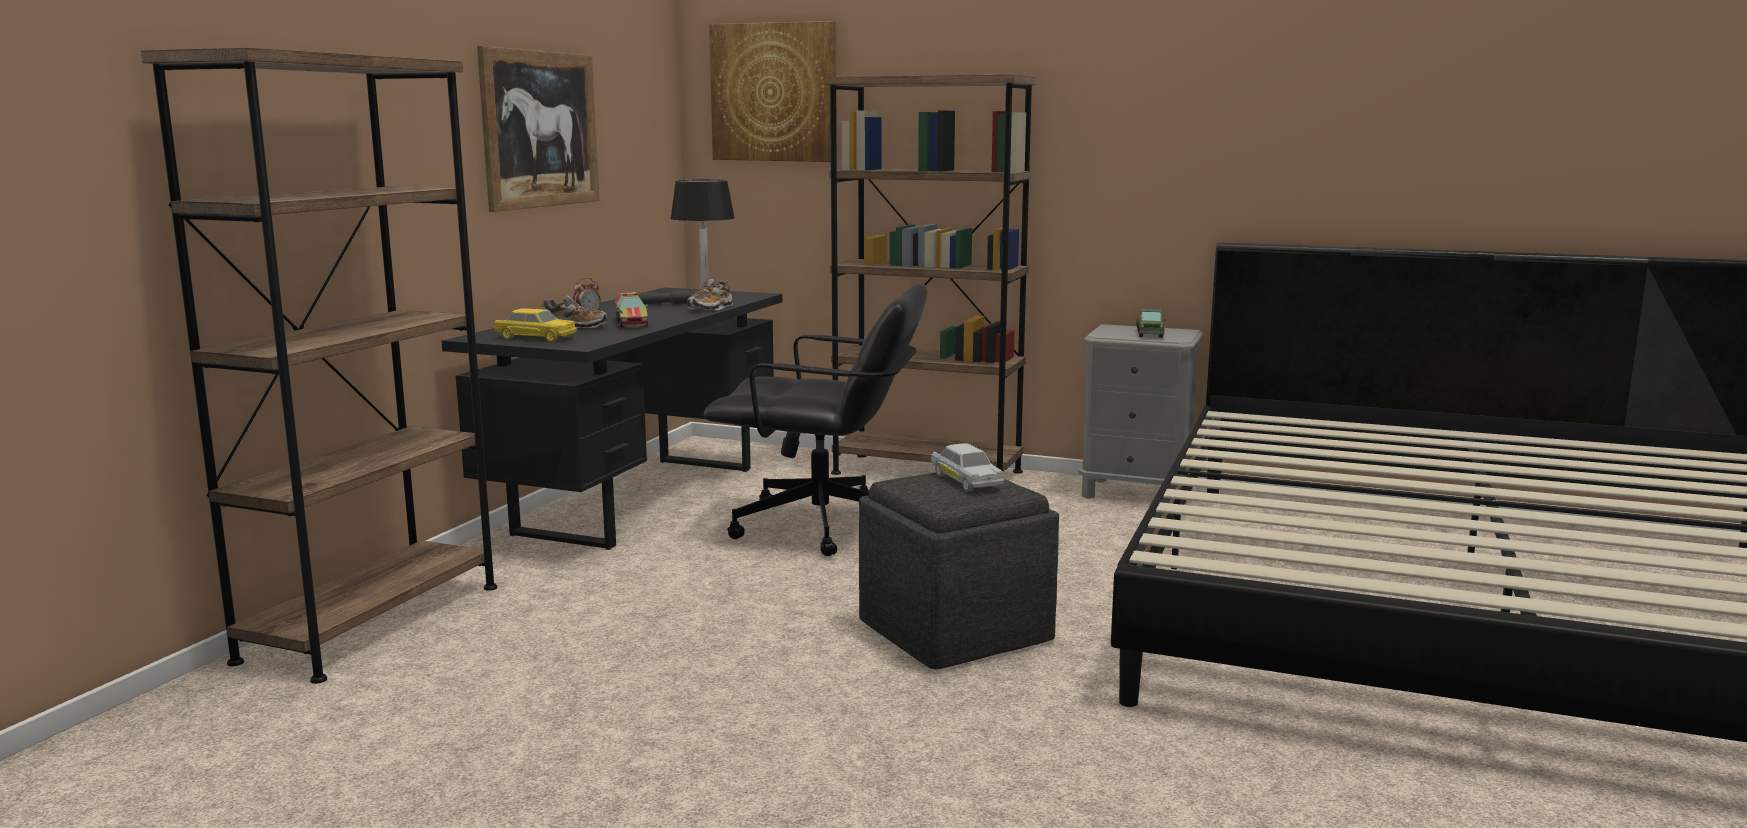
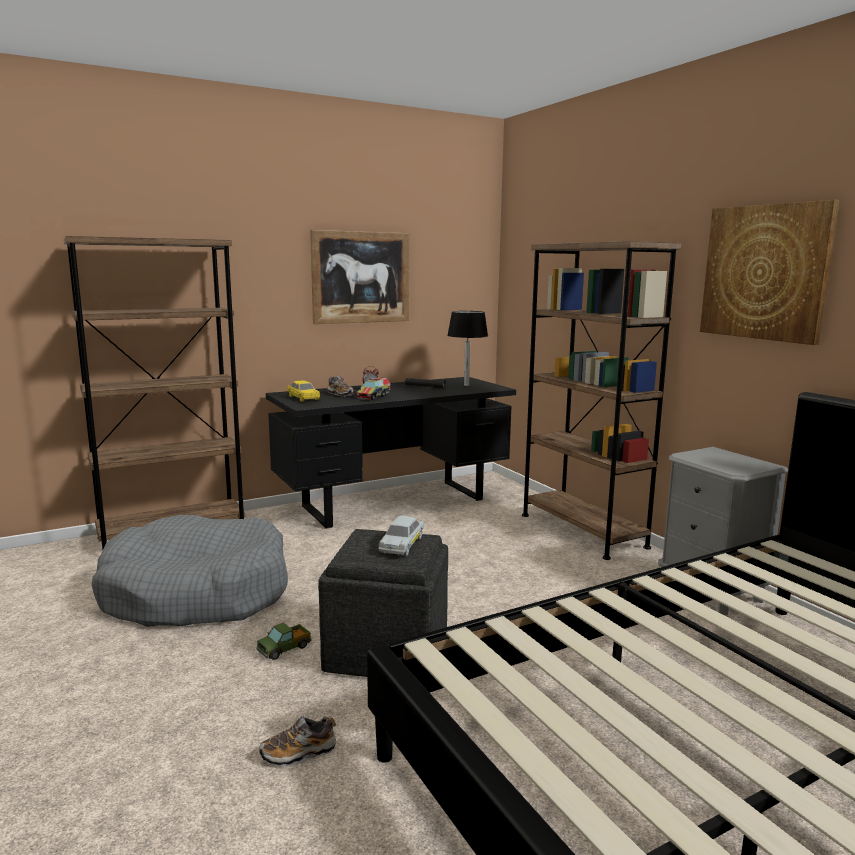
camera: 40 degrees right, 0 degrees up
shoe [687,279,733,310] -> shoe moved to [259,716,336,766]
black office chair [704,284,927,556] -> none
picture [709,21,836,162] -> picture moved to [700,200,839,345]
toy truck [1136,309,1166,338] -> toy truck moved to [256,623,312,660]
none -> grey dog bed [92,515,288,627]

